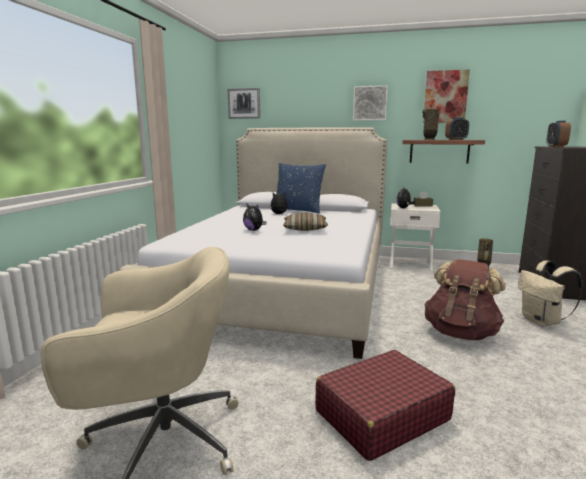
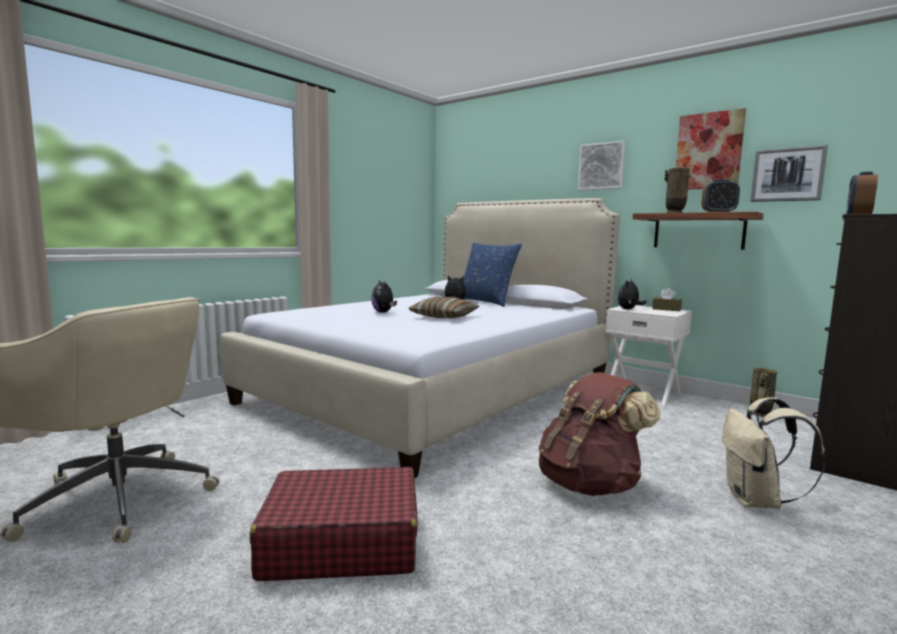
camera: 25 degrees right, 5 degrees down
picture [228,88,260,119] -> picture moved to [750,145,828,202]

